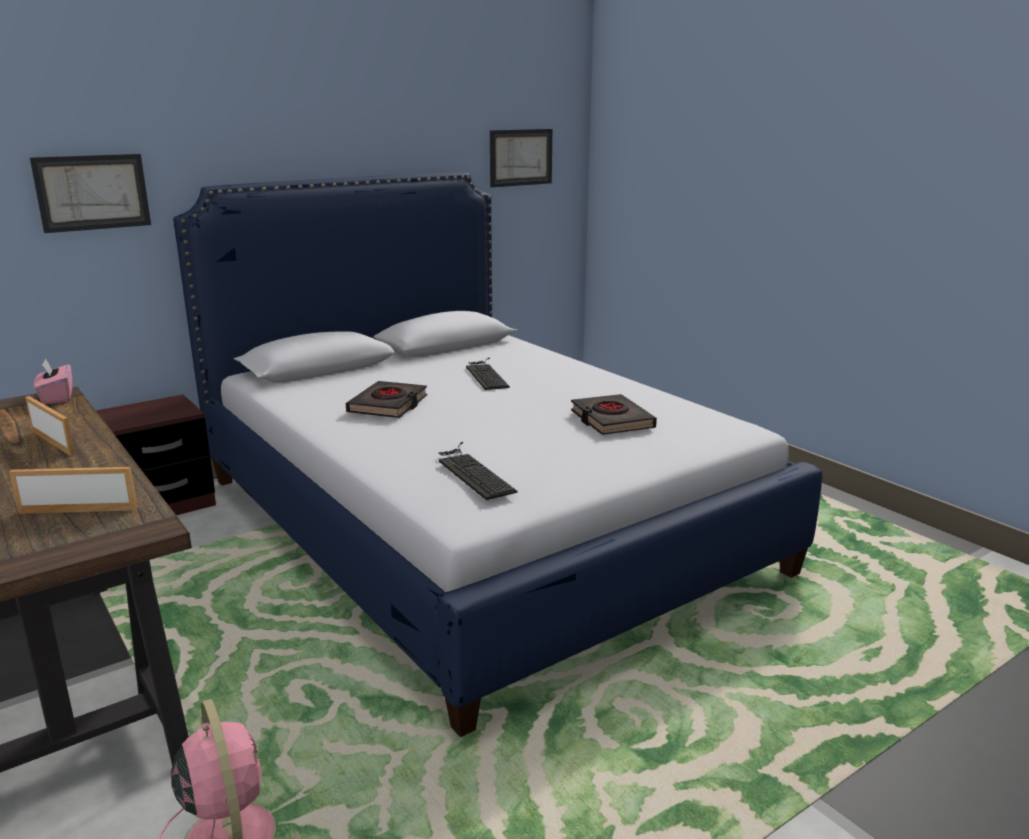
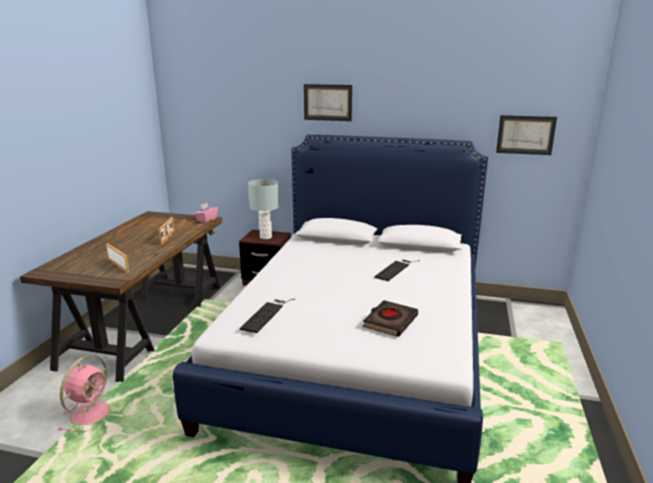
camera: 50 degrees right, 0 degrees up
picture [30,154,151,233] -> picture moved to [304,84,352,121]
black book [346,381,428,418] -> none
none -> grey table lamp [248,179,279,239]

